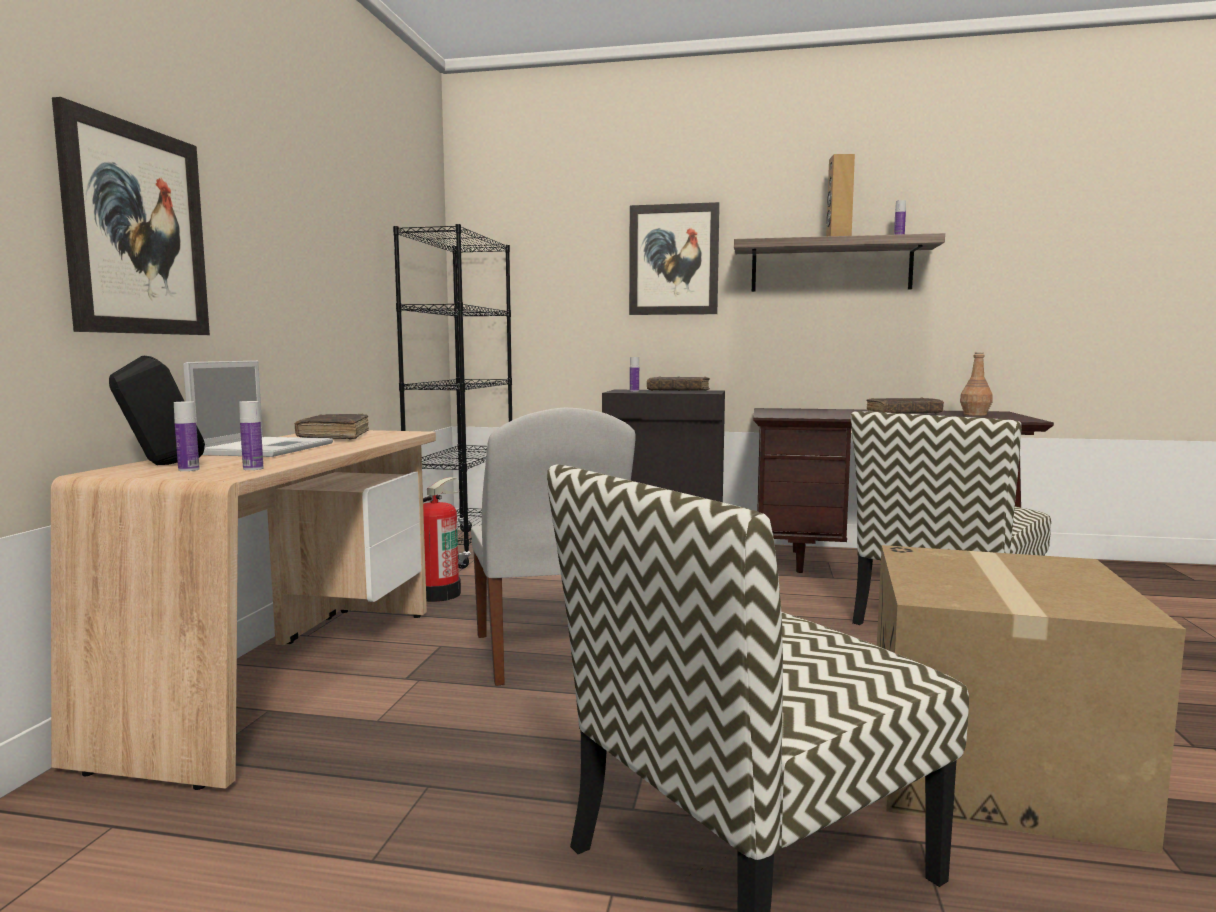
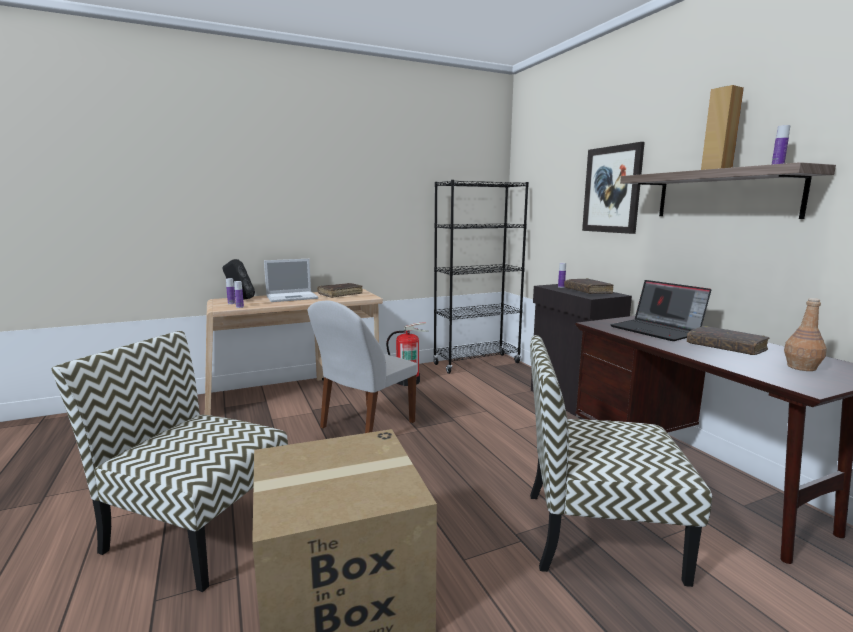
camera: 55 degrees right, 5 degrees up
picture [52,97,210,335] -> none
none -> laptop [610,280,711,341]

